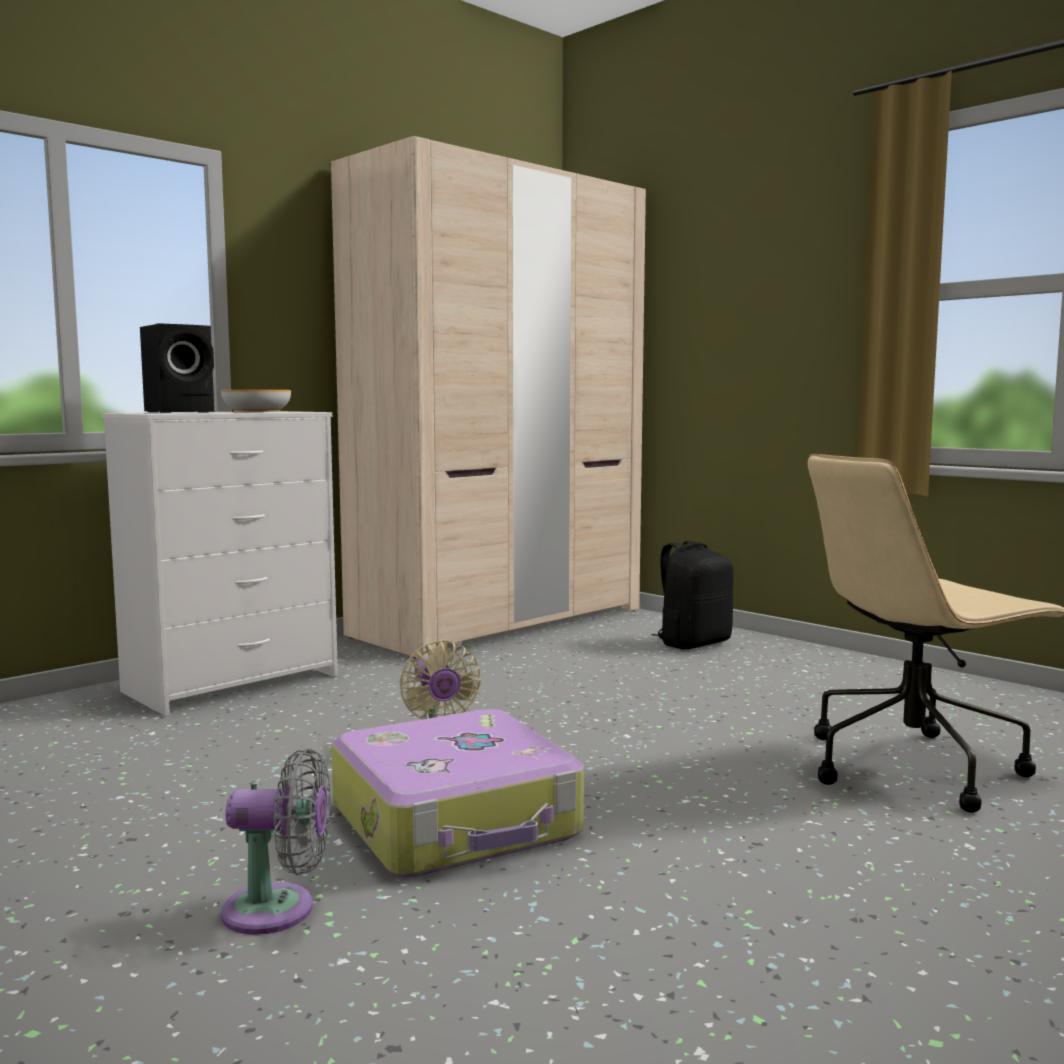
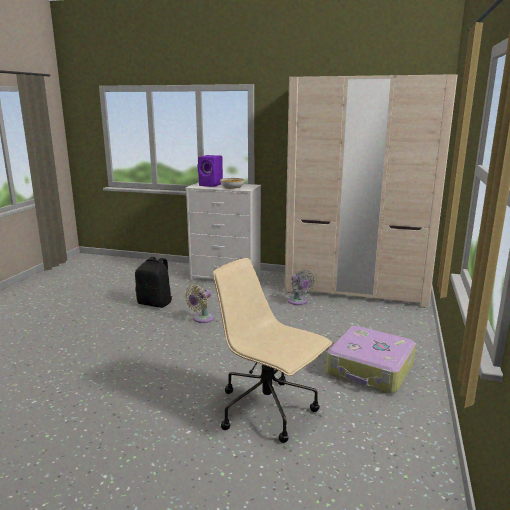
camera: 60 degrees right, 10 degrees up
black speaker [140,323,214,413] -> purple speaker [198,155,223,187]
grey fan [221,749,330,935] -> grey fan moved to [288,270,315,305]
suitcase [331,709,584,877] -> suitcase moved to [326,326,416,394]
black backpack [652,540,734,649] -> black backpack moved to [135,257,172,308]

